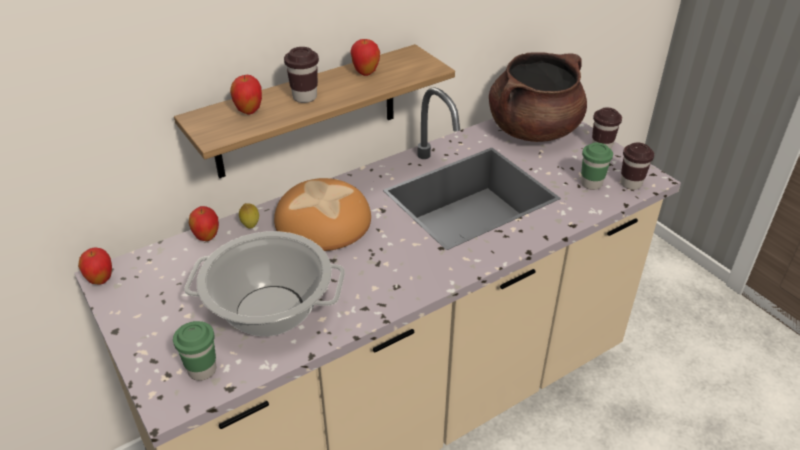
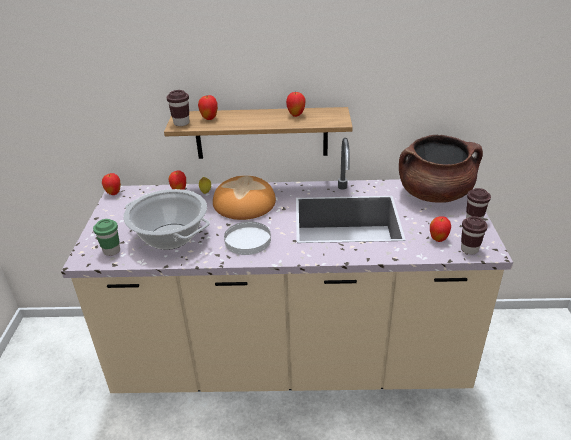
camera: 35 degrees right, 5 degrees down
brown cup [284,47,319,103] -> brown cup moved to [166,90,189,126]
green cup [581,143,613,190] -> apple [430,216,451,242]
none -> white plate [224,222,271,255]

